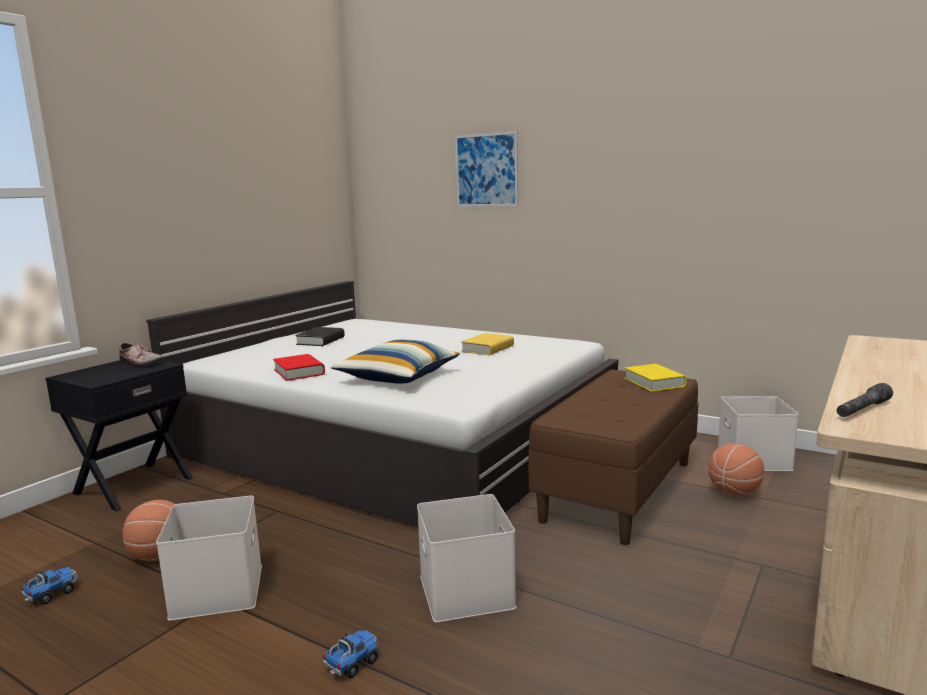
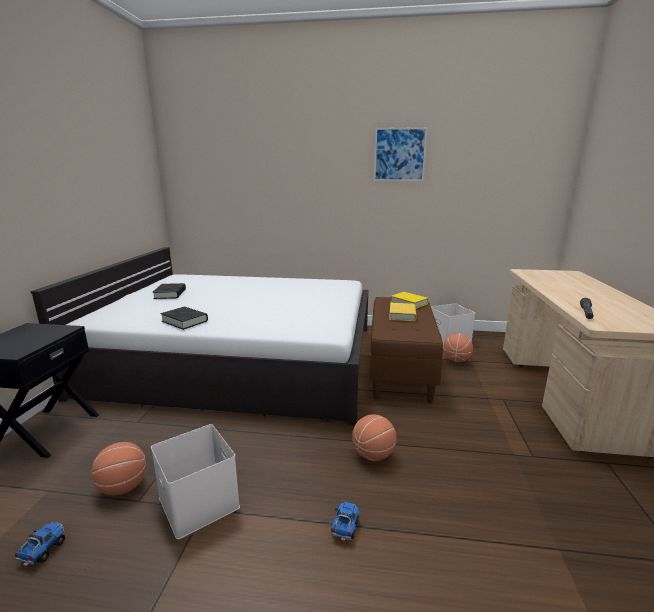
camera: 25 degrees left, 5 degrees up
shoe [119,343,165,366] -> none
red book [273,354,325,381] -> black book [160,307,208,330]
pillow [331,339,460,384] -> none
white storage box [417,494,516,623] -> basketball [352,414,397,461]
picture [455,131,518,207] -> picture moved to [374,127,427,181]
yellow book [461,333,514,355] -> yellow book moved to [389,303,416,321]

